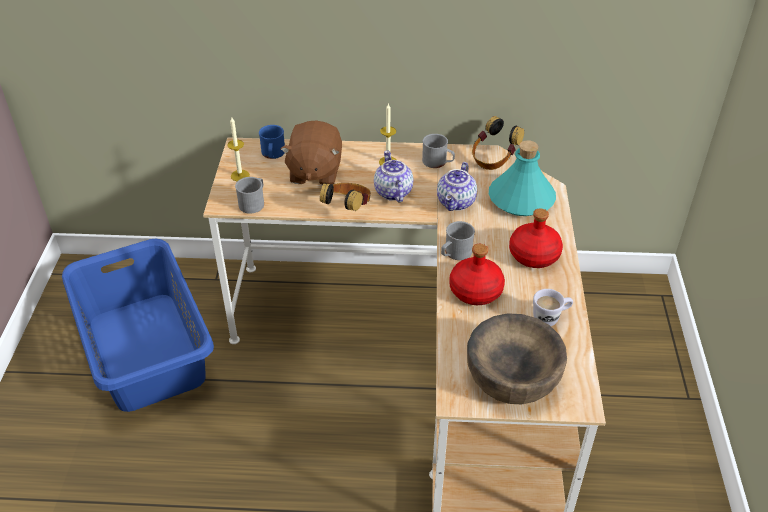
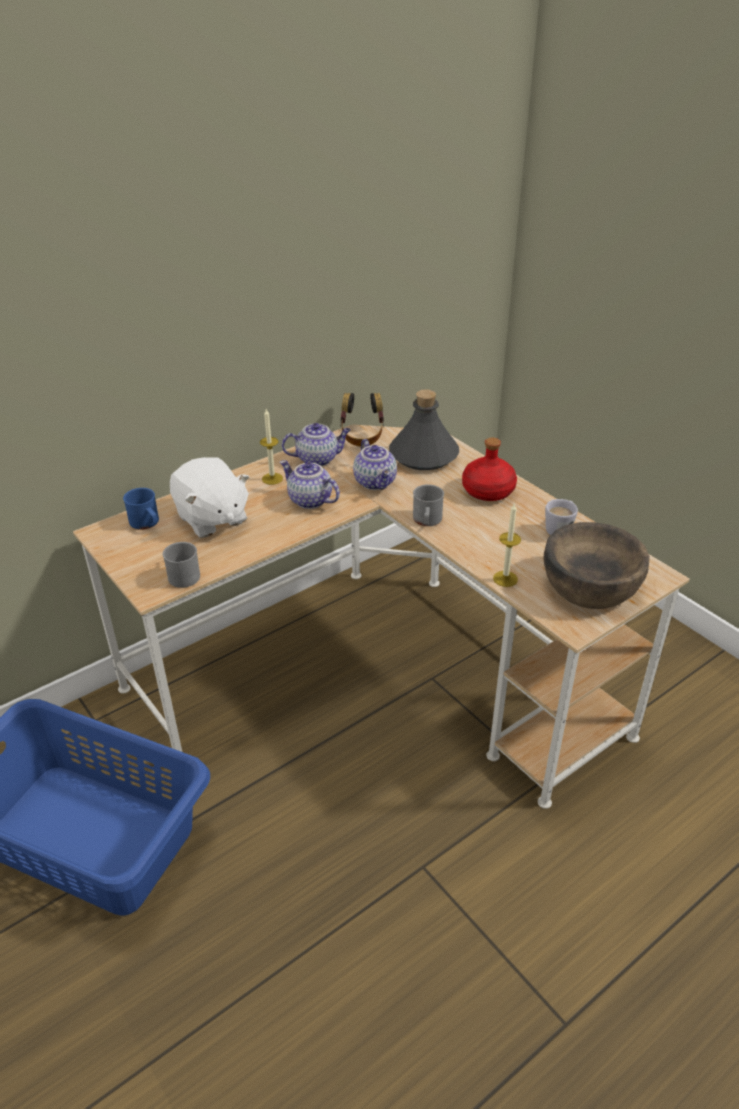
camera: 40 degrees left, 5 degrees down
candle [227,117,250,181] -> candle moved to [493,503,521,587]
brown plush toy [281,120,342,185] -> white plush toy [170,457,249,538]
headphones [320,183,371,211] -> none
grey mug [422,134,455,168] -> teapot [282,423,351,466]
red bottle [449,244,505,305] -> none
turquoise bottle [489,140,556,216] -> grey bottle [389,389,459,470]

